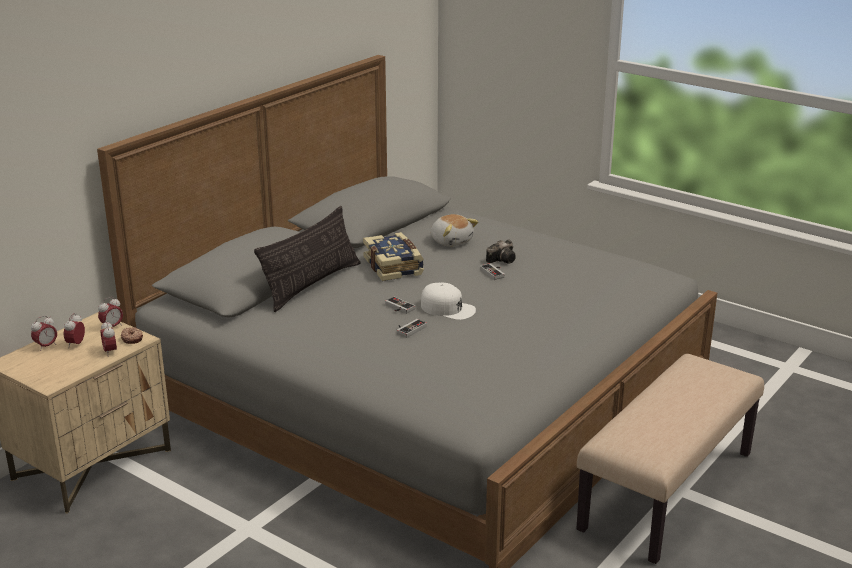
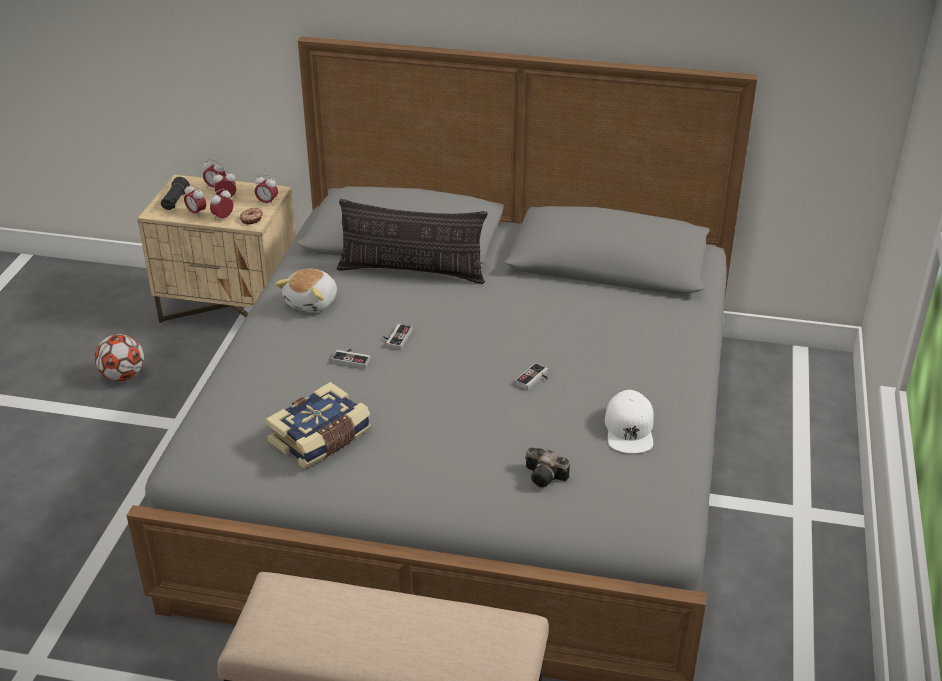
camera: 65 degrees right, 10 degrees up
book [363,232,424,281] -> book moved to [265,382,371,469]
white cap [421,283,476,320] -> white cap moved to [605,390,653,454]
plush toy [431,214,479,247] -> plush toy moved to [275,269,337,313]
camera [486,240,516,264] -> camera moved to [525,448,570,487]
none -> football [95,334,144,381]
none -> black flashlight [161,177,189,210]
none -> alarm clock [184,184,206,217]

